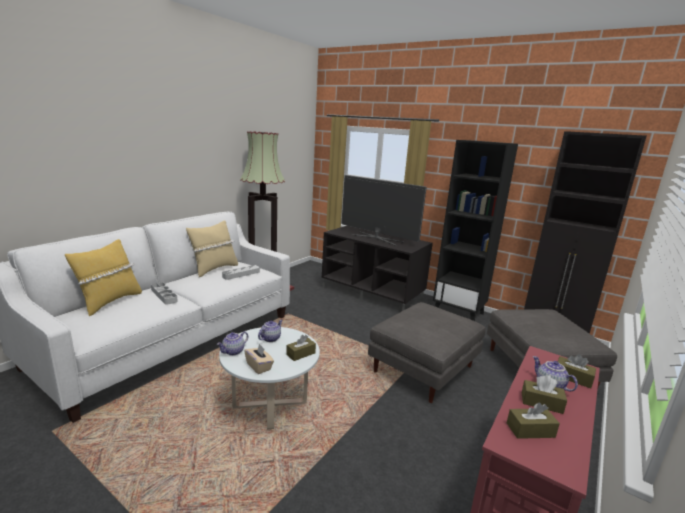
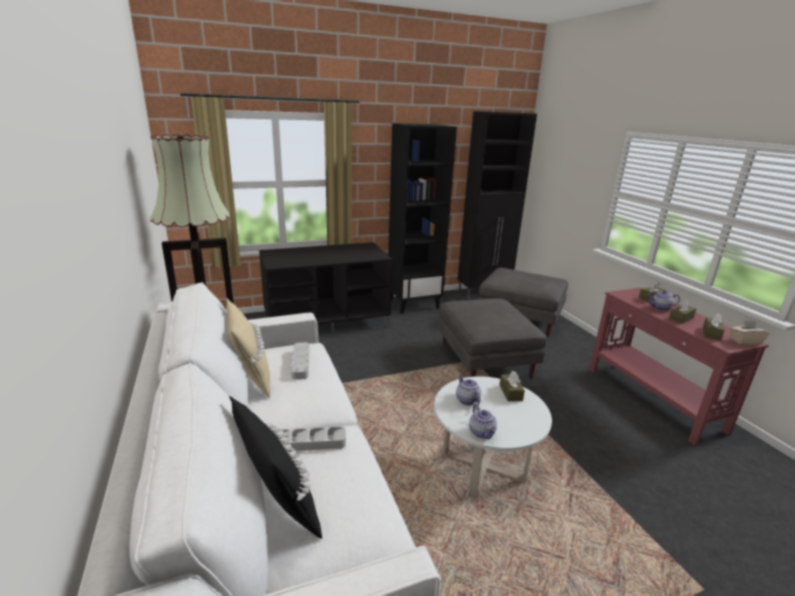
camera: 55 degrees left, 5 degrees up
yellow pillow [65,239,142,316] -> black pillow [229,396,322,539]
beige tissue box [245,343,274,374] -> beige tissue box moved to [730,320,770,345]
television [341,175,427,246] -> none

